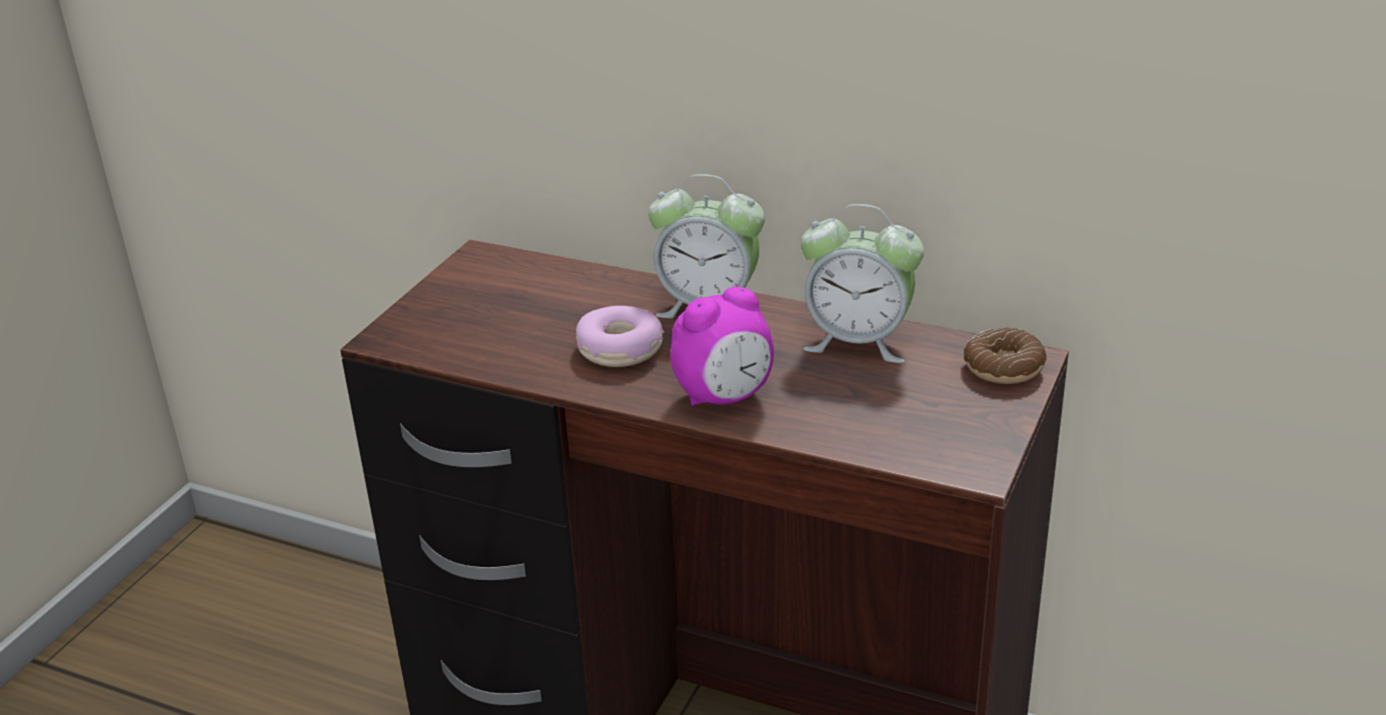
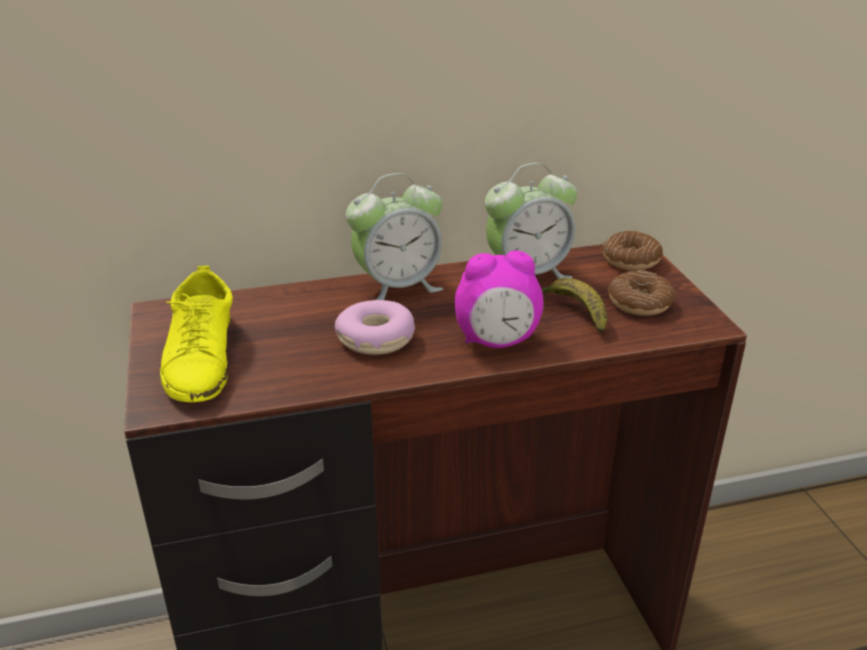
camera: 40 degrees left, 0 degrees up
alarm clock [670,287,774,407] -> alarm clock turned 60 degrees clockwise [455,251,544,348]
none -> yellow shoe [160,265,233,402]
none -> banana [541,278,607,333]
none -> donut [608,270,674,316]

